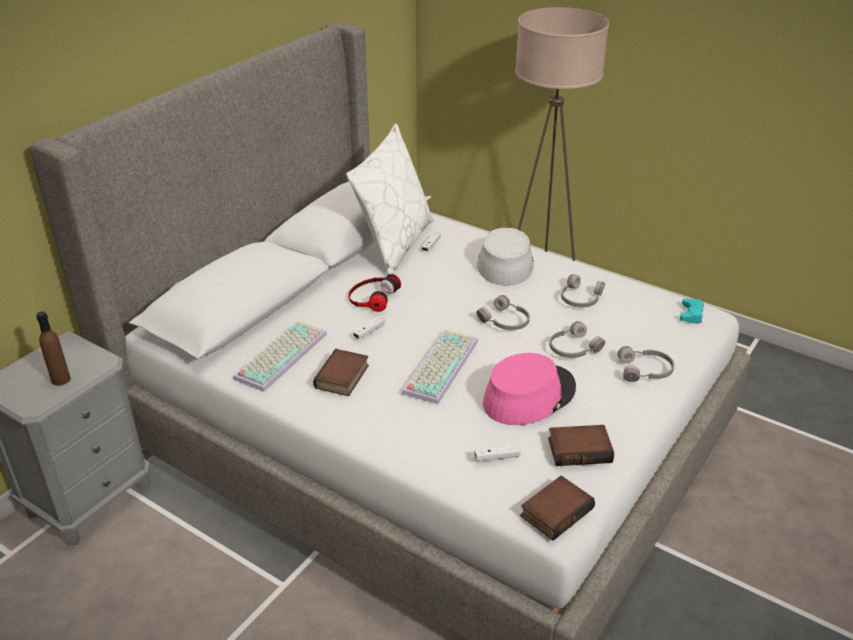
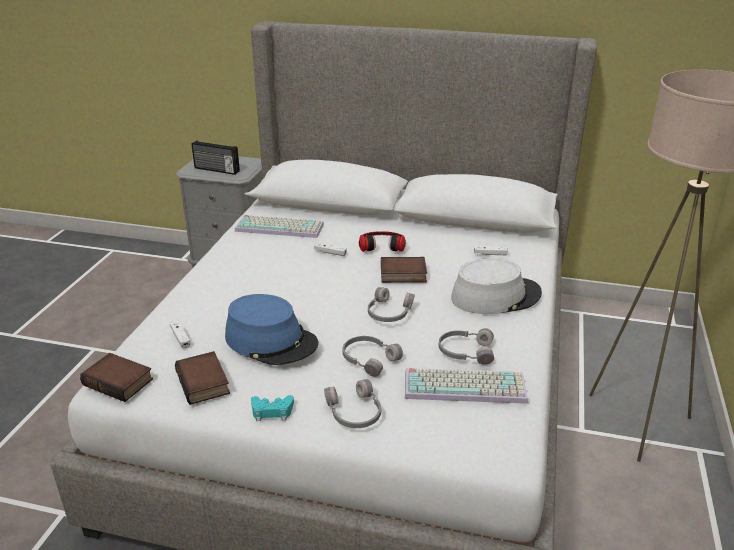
camera: 70 degrees right, 5 degrees down
brown bottle [36,311,71,386] -> radio [192,141,240,175]
book [313,349,369,396] -> book moved to [381,257,427,283]
white pillow [346,124,433,275] -> none
keyboard [402,330,478,404] -> keyboard moved to [405,368,528,404]
pink hat [483,353,576,425] -> blue hat [225,294,318,365]
turquoise game controller [680,298,704,323] -> turquoise game controller moved to [251,395,294,421]

